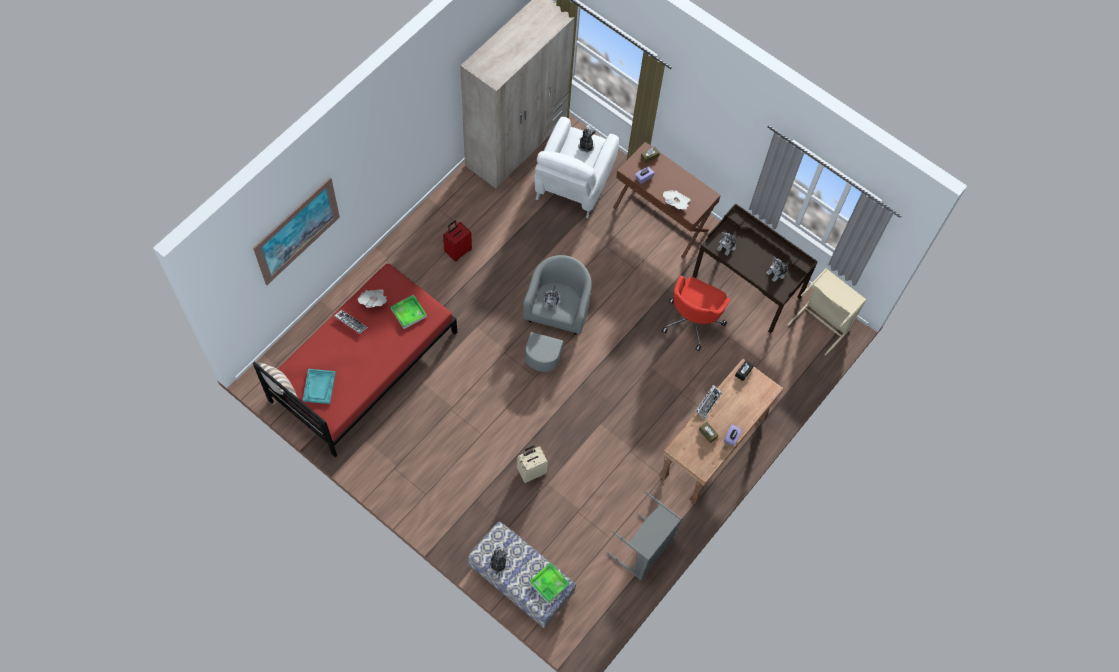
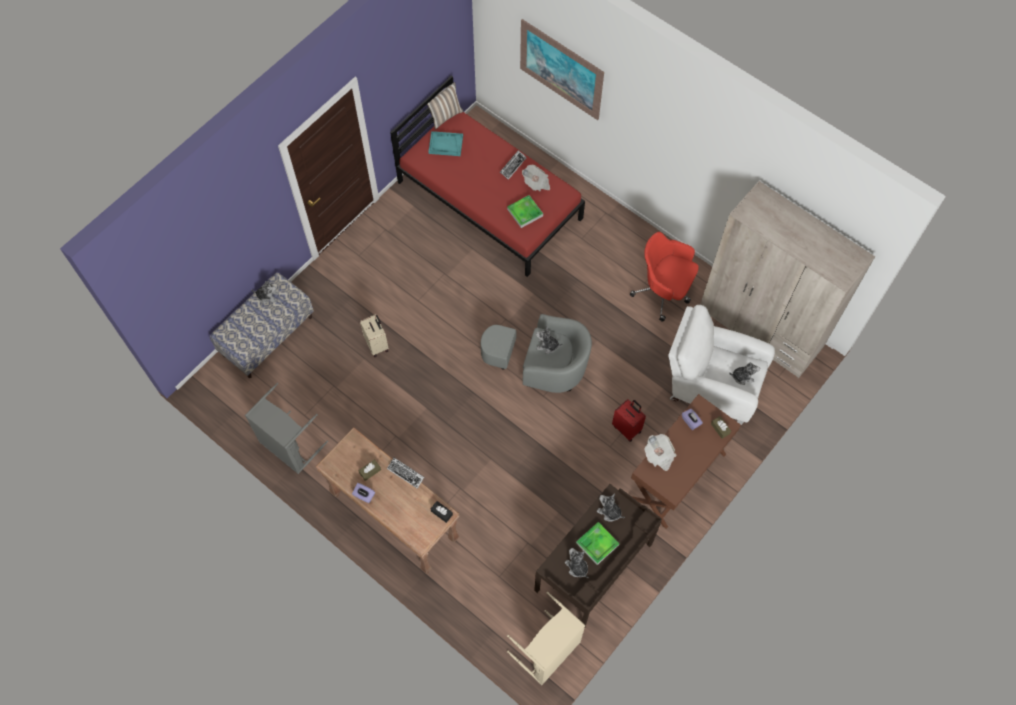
camera: 95 degrees right, 0 degrees up
red suitcase [443,221,472,262] -> red suitcase moved to [612,399,646,442]
tray [529,562,570,604] -> tray moved to [576,522,619,565]
red office chair [662,275,731,351] -> red office chair moved to [630,232,699,322]

